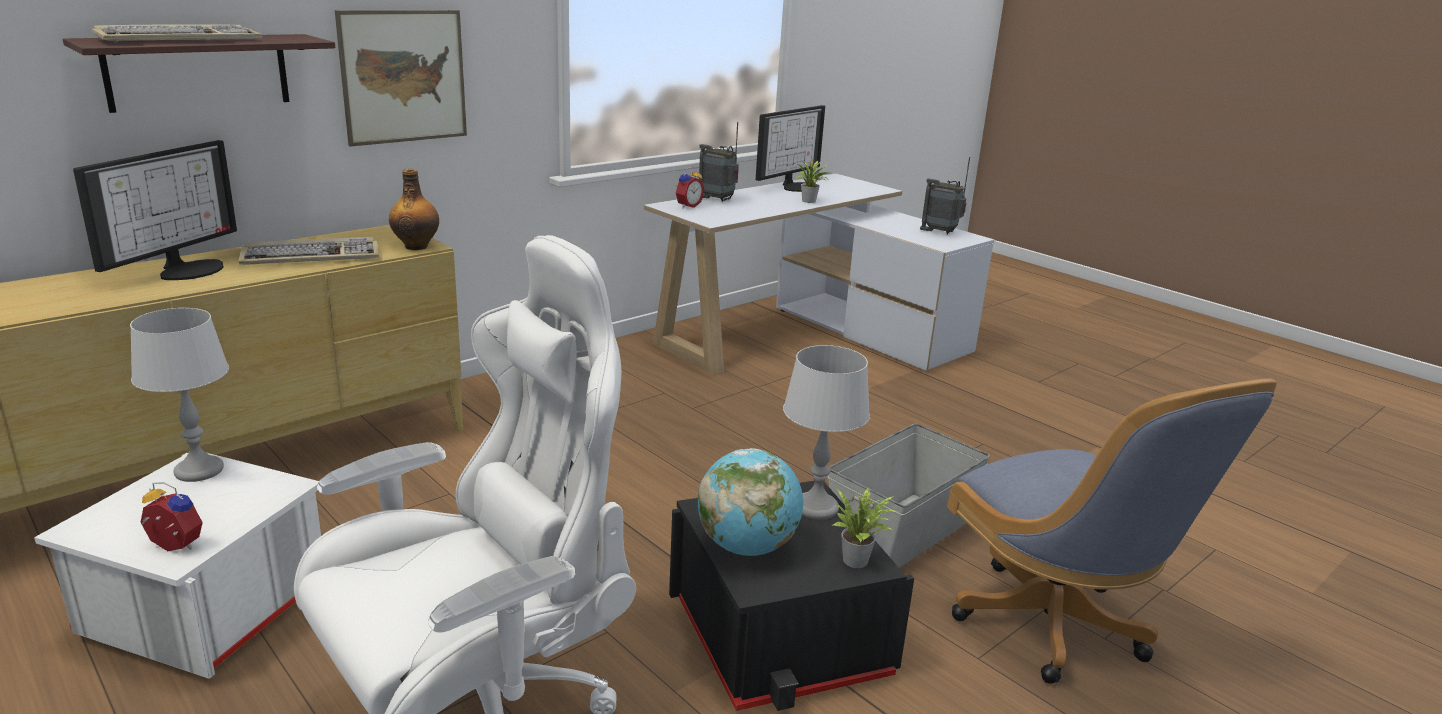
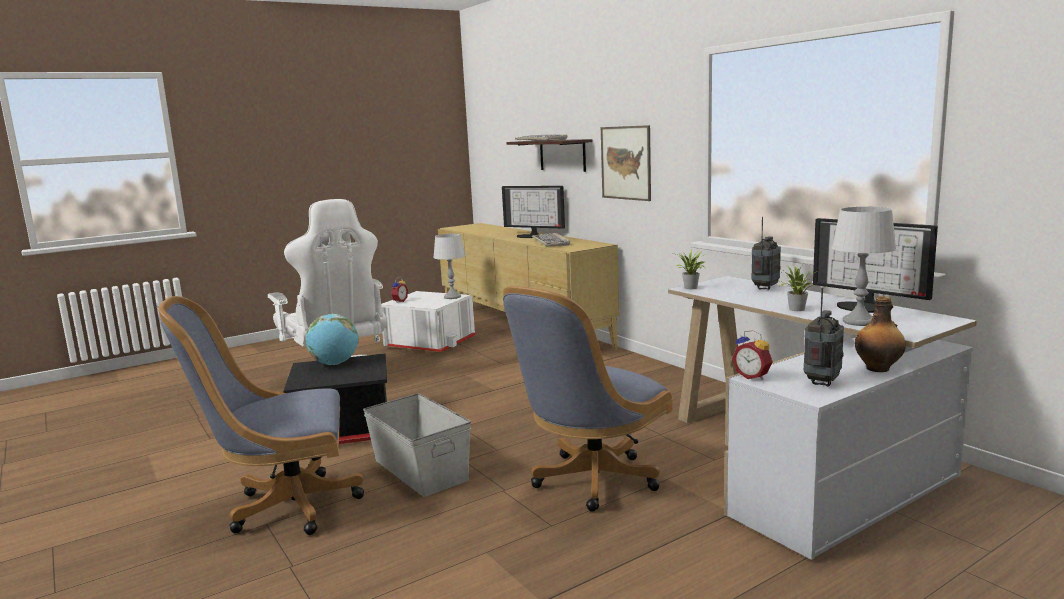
camera: 100 degrees right, 10 degrees down
bottle [389,169,439,250] -> bottle moved to [855,296,906,372]
alarm clock [676,166,705,208] -> alarm clock moved to [732,330,773,380]
grey table lamp [783,345,870,520] -> grey table lamp moved to [832,207,896,326]
potted plant [832,488,898,568] -> potted plant moved to [676,250,706,289]
none -> blue office chair [503,286,673,512]

